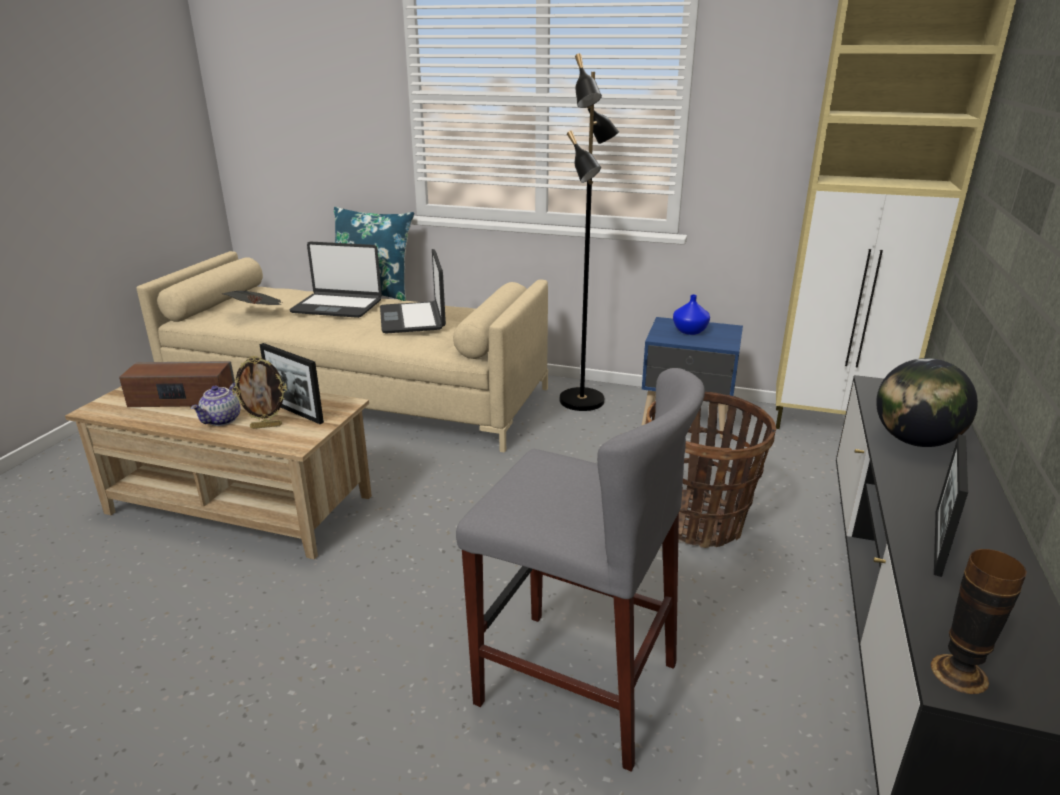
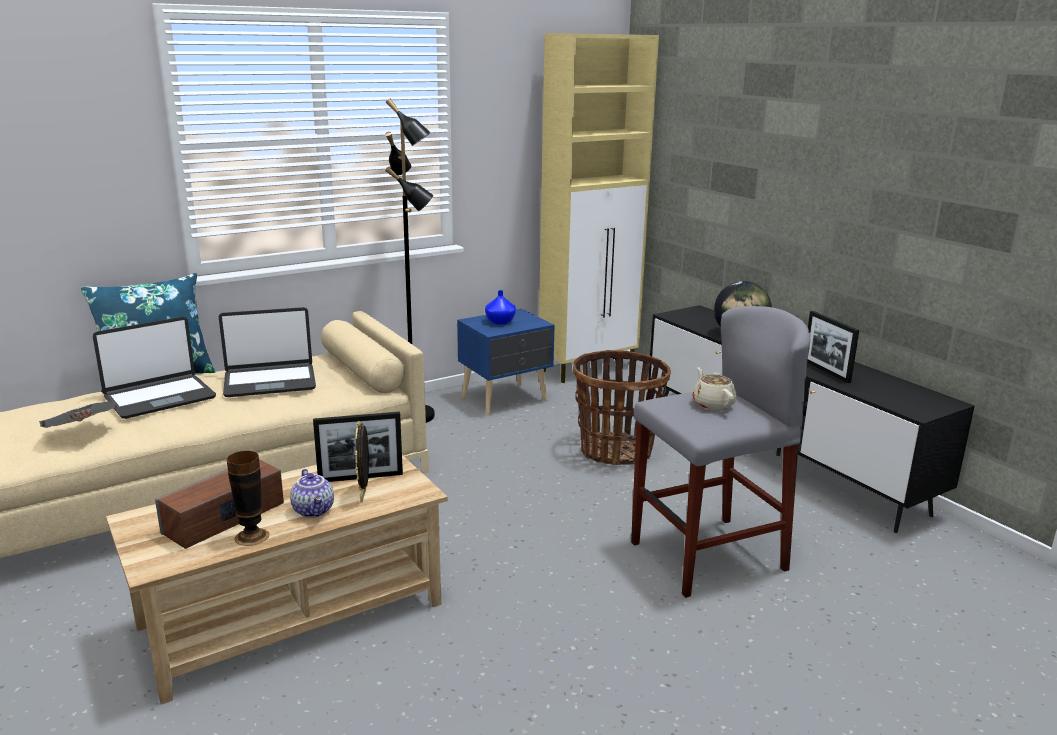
camera: 50 degrees left, 5 degrees down
picture frame [232,356,287,429] -> picture frame turned 150 degrees clockwise [355,421,369,503]
laptop [380,249,446,333] -> laptop turned 45 degrees counterclockwise [219,307,316,397]
vase [931,549,1027,694] -> vase moved to [227,451,269,546]
none -> beige teapot [693,367,736,410]

